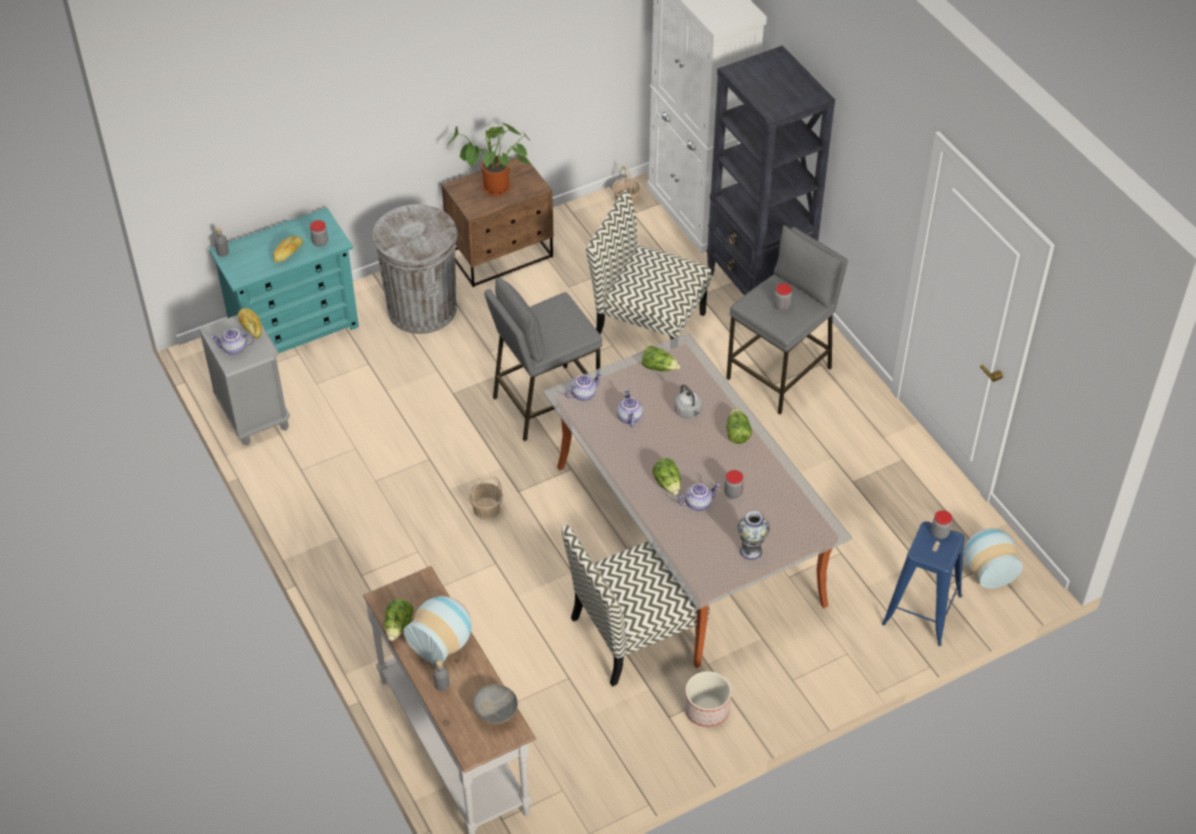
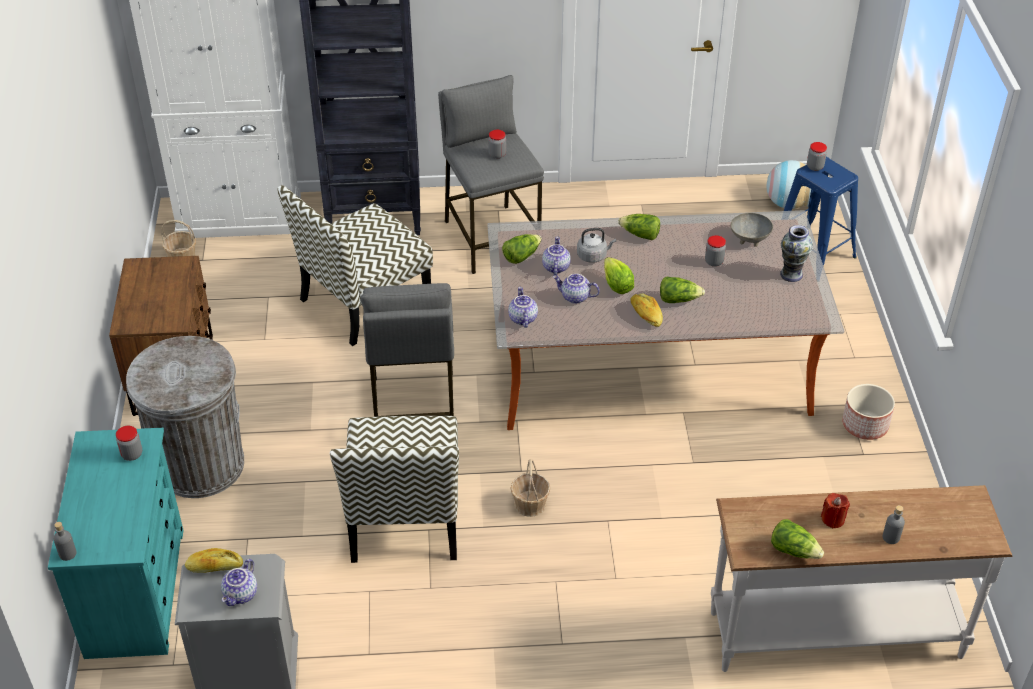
camera: 65 degrees left, 5 degrees down
bread [273,236,303,262] -> bread moved to [630,293,663,327]
vase [404,596,472,665] -> red candle [821,493,850,529]
potted plant [447,123,532,196] -> none
grey bowl [473,684,518,724] -> grey bowl moved to [731,213,773,247]
chair [562,525,709,687] -> chair moved to [330,416,459,563]
teapot [678,483,720,511] -> teapot moved to [542,237,571,275]
none -> lettuce [604,257,634,294]

